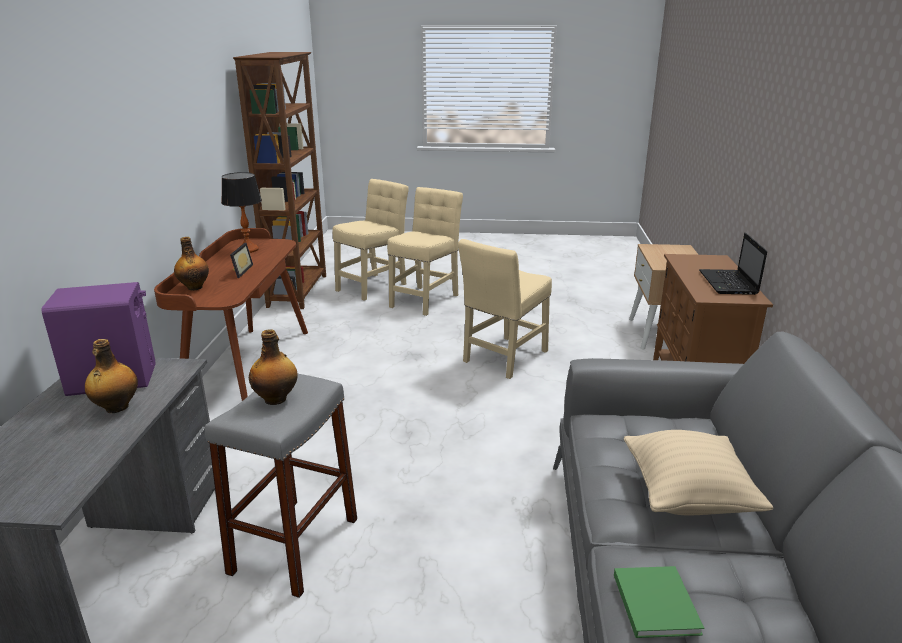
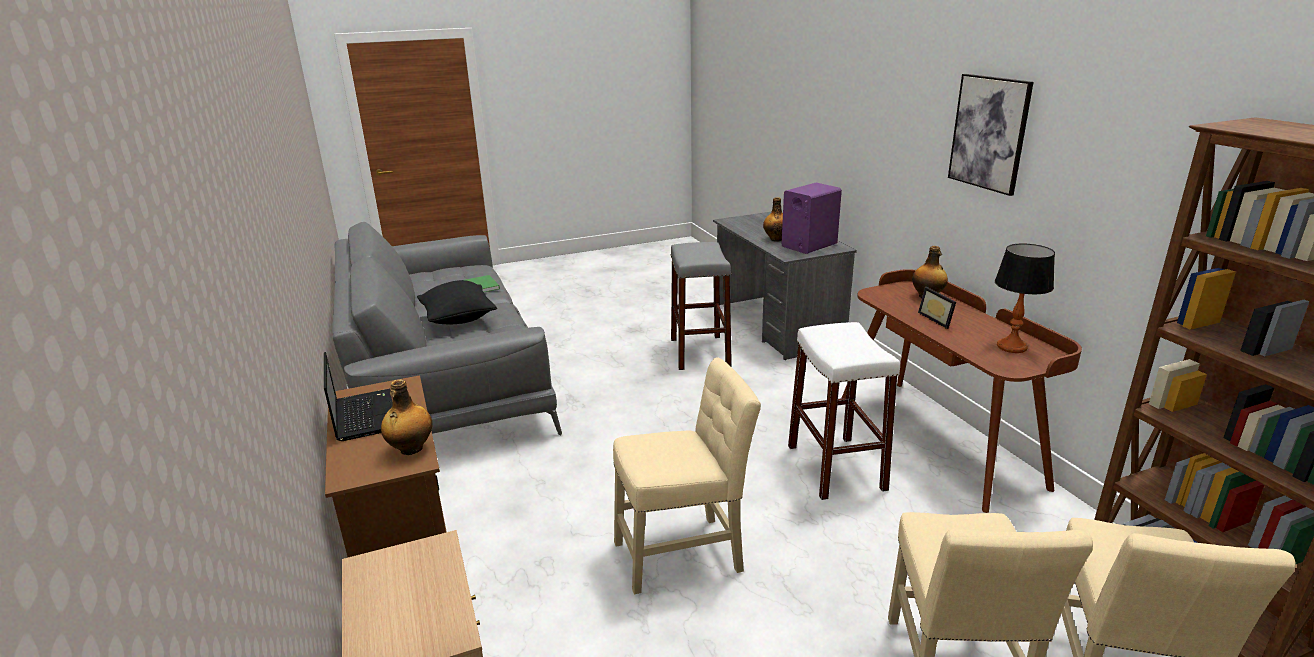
camera: 155 degrees right, 0 degrees up
bottle [249,329,298,405] -> bottle moved to [381,379,433,455]
beige chair [458,239,552,379] -> beige chair turned 60 degrees clockwise [613,357,761,594]
beige pillow [624,430,773,515] -> black pillow [417,280,497,324]
none -> white stool [788,322,900,500]
none -> picture [948,74,1034,196]

